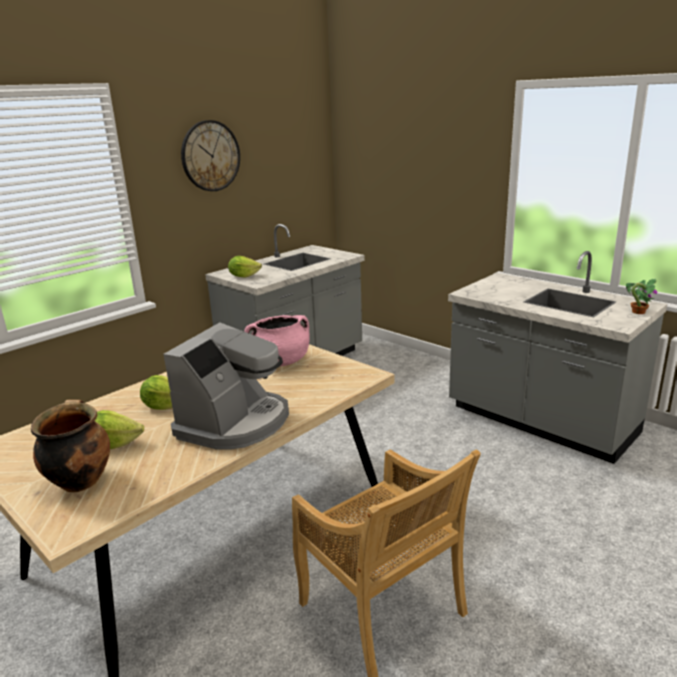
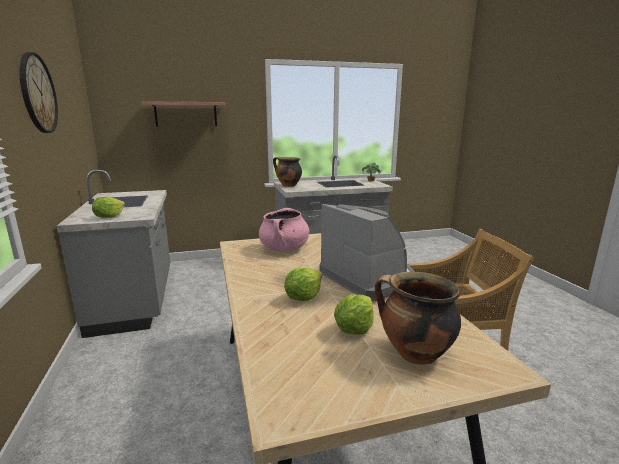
camera: 60 degrees left, 5 degrees down
none -> shelf [141,101,226,127]
none -> cooking pot [273,157,302,187]

